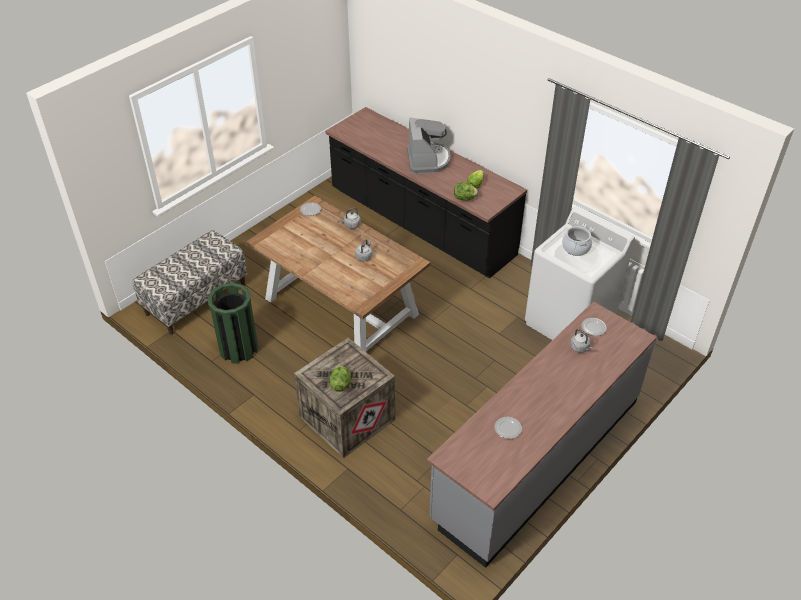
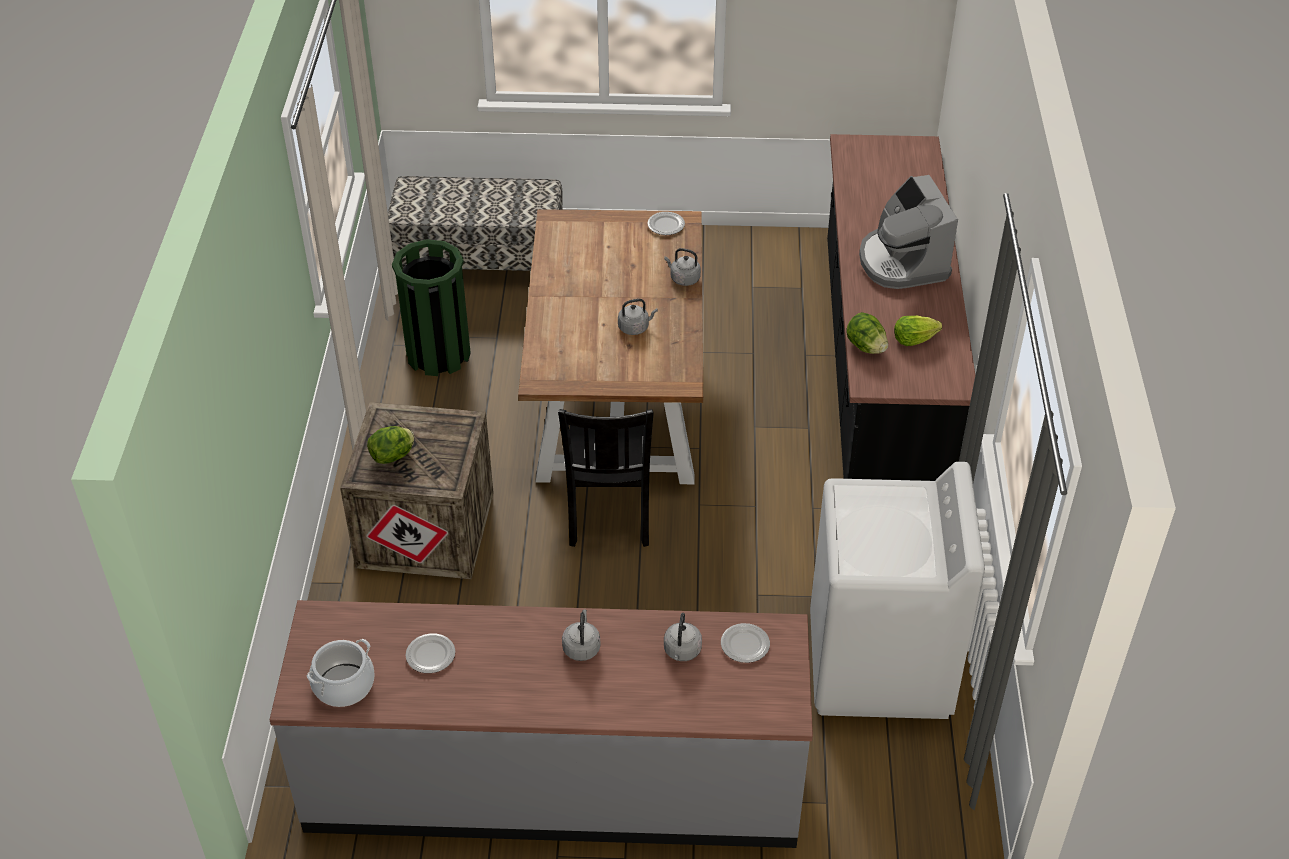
camera: 50 degrees right, 0 degrees up
coffee machine [407,117,451,174] -> coffee machine turned 120 degrees clockwise [859,175,958,289]
cooking pot [562,223,592,256] -> cooking pot moved to [307,639,375,707]
none -> black chair [558,409,654,547]
none -> grey kettle [562,609,600,661]

